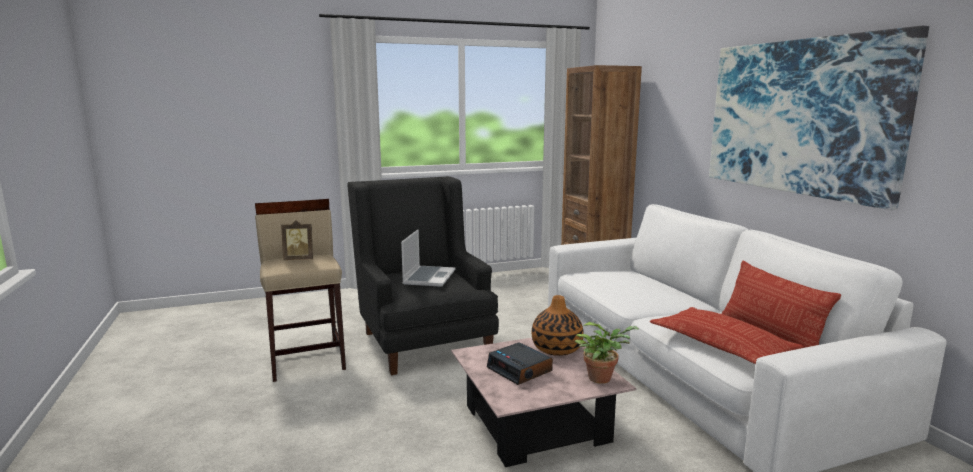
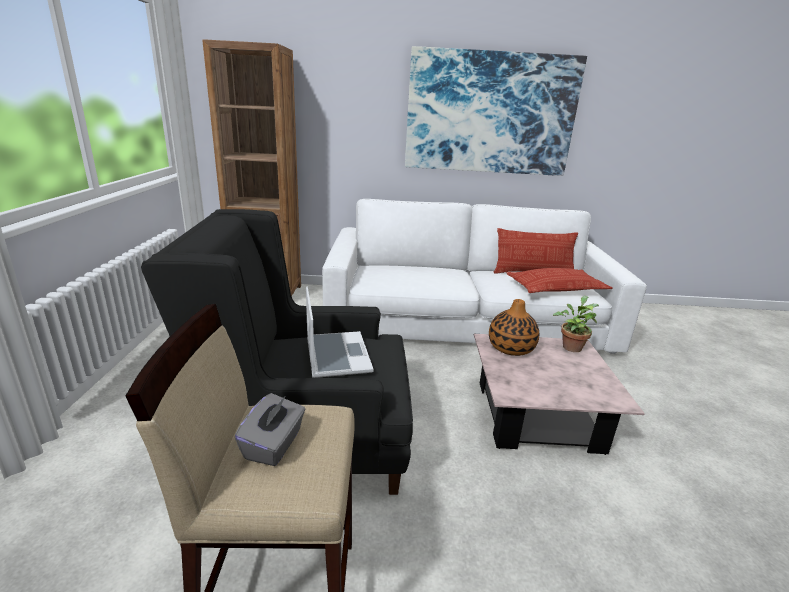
camera: 70 degrees left, 10 degrees up
picture frame [281,220,313,260] -> grey tissue box [235,393,305,466]
laptop [401,229,455,287] -> laptop turned 45 degrees clockwise [306,286,374,378]
alarm clock [487,342,553,385] -> none

